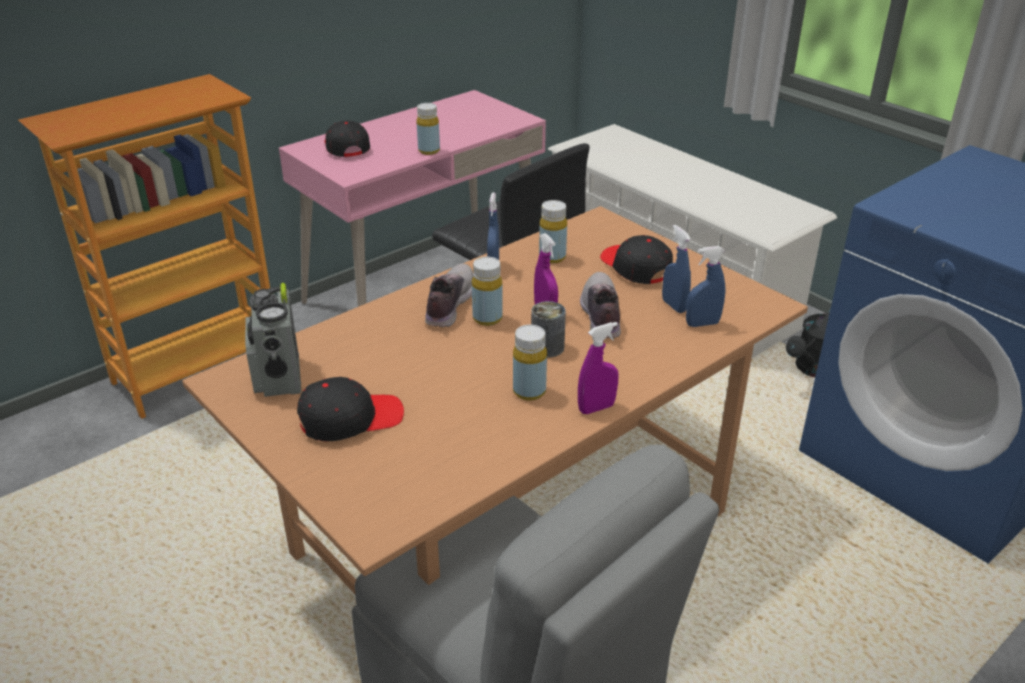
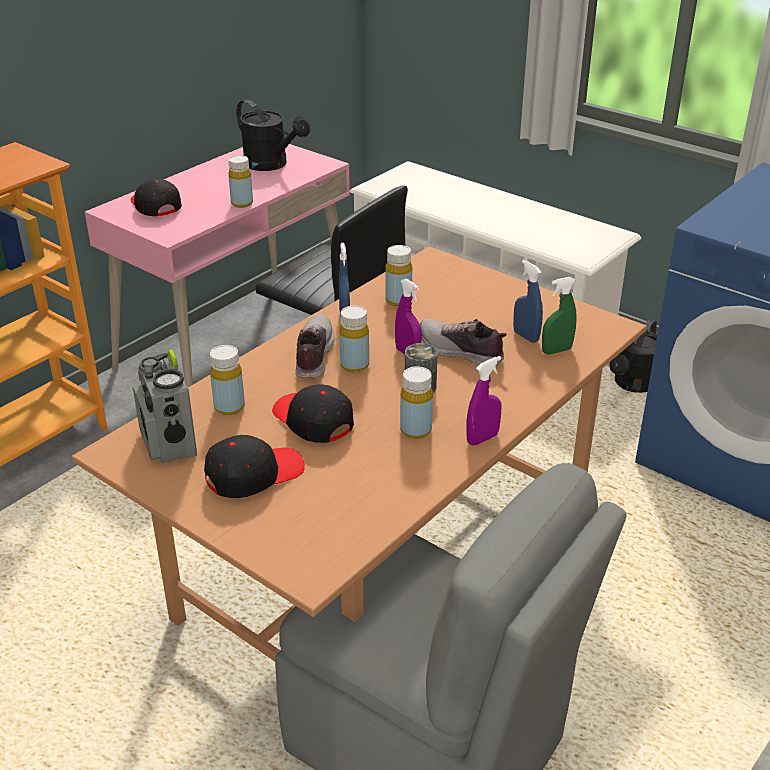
camera: 10 degrees left, 0 degrees up
shoe [580,272,621,339] -> shoe turned 45 degrees counterclockwise [420,318,507,365]
black cap [600,235,673,284] -> black cap moved to [272,384,354,443]
blue spray bottle [686,246,726,327] -> green spray bottle [542,277,577,354]
none -> yellow bottle [210,345,245,415]
none -> black watering can [236,99,310,171]

